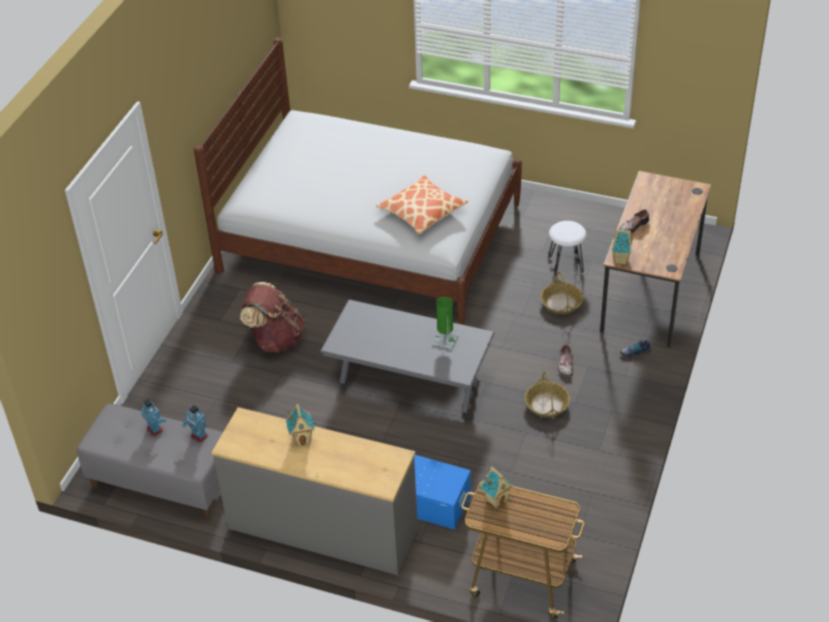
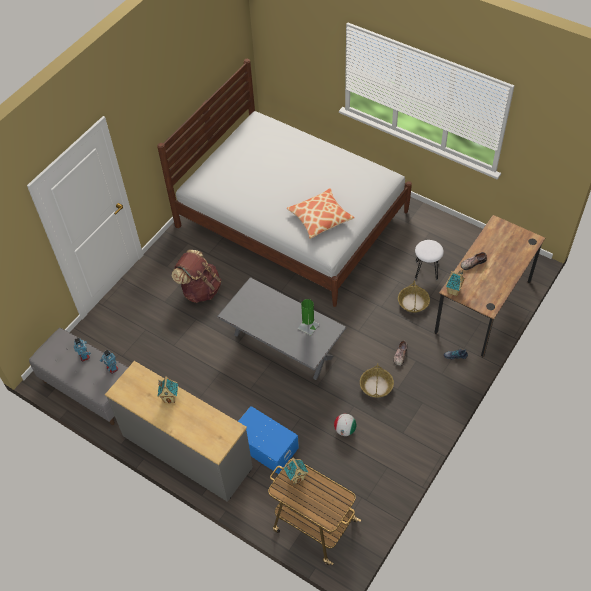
camera: 15 degrees right, 10 degrees up
none -> football [334,414,357,436]

